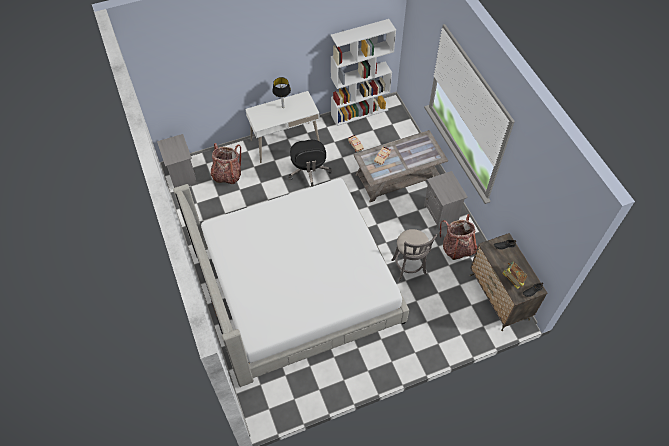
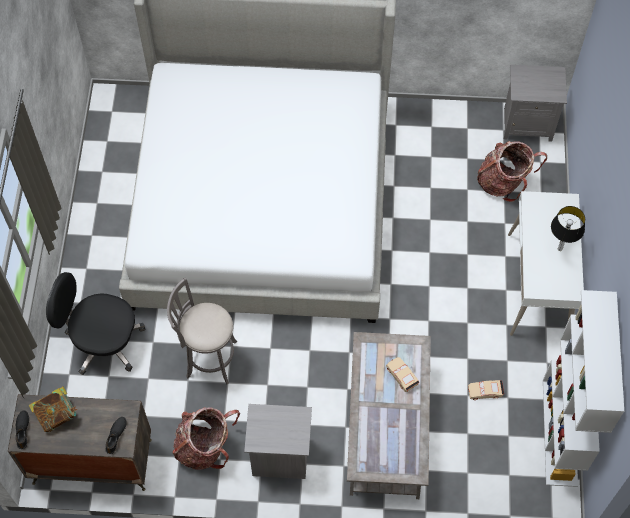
camera: 115 degrees right, 5 degrees up
black office chair [289,140,332,187] -> black office chair moved to [46,272,145,375]

